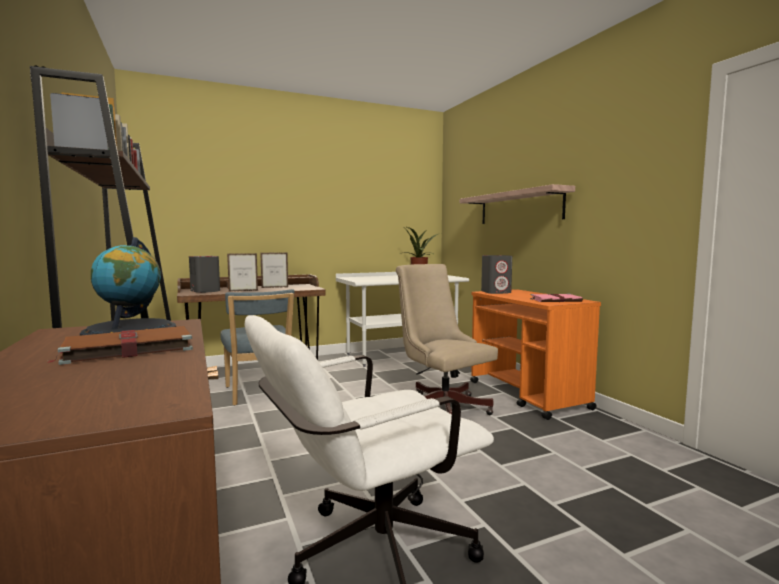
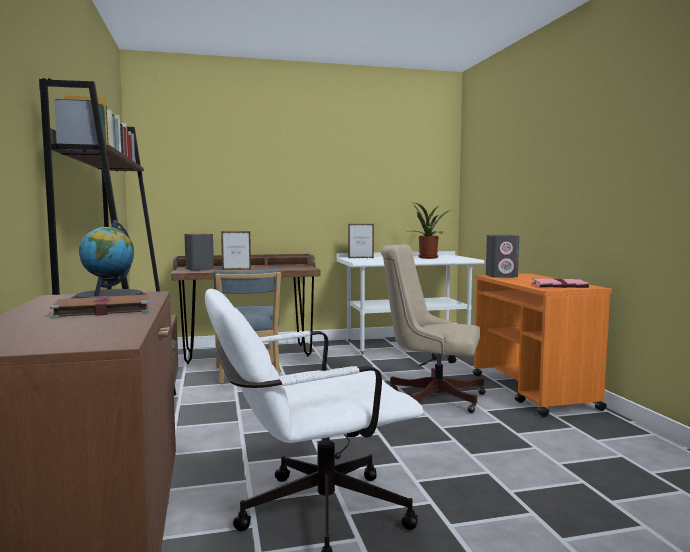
camera: 10 degrees right, 0 degrees up
picture frame [260,252,288,288] -> picture frame moved to [348,224,374,258]
beige office chair [396,264,498,415] -> beige office chair turned 45 degrees counterclockwise [381,244,486,413]
shelf [460,184,575,224] -> none

